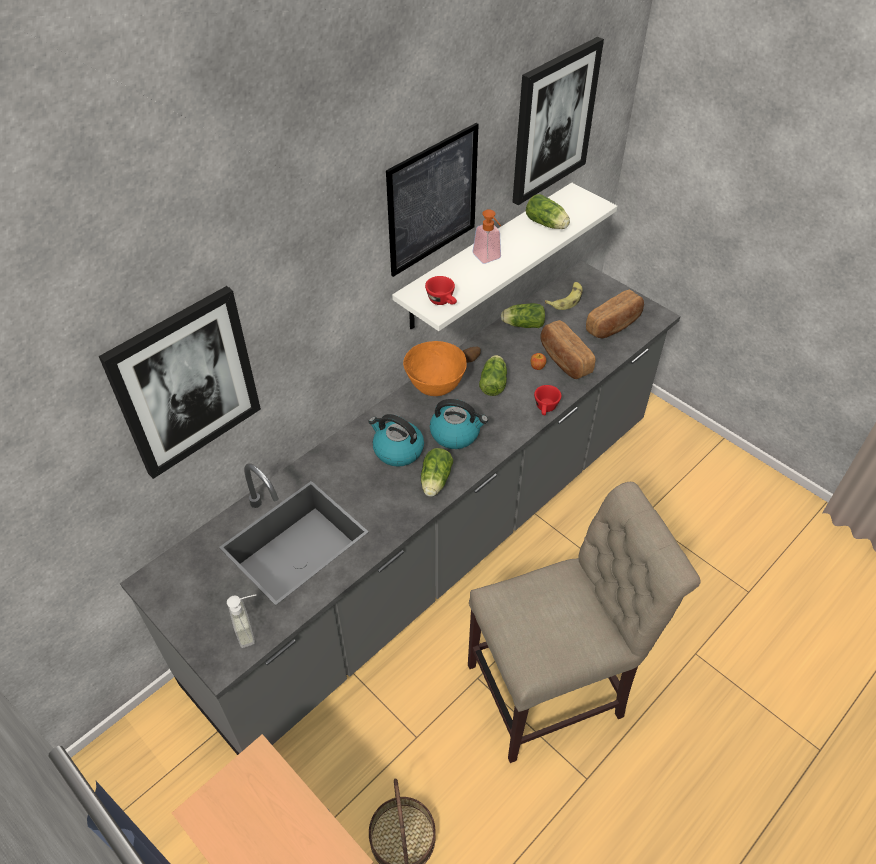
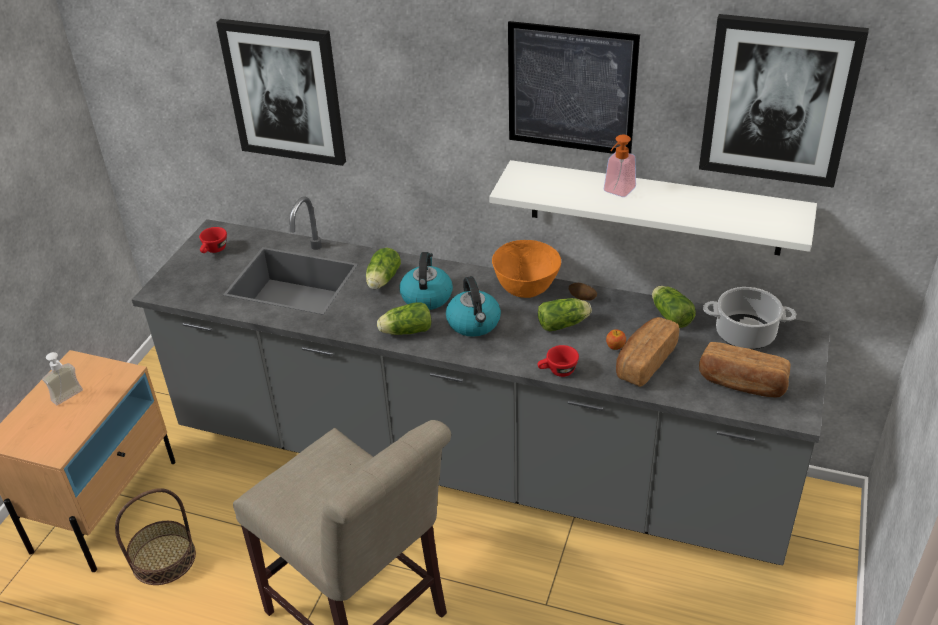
camera: 65 degrees right, 10 degrees down
soap dispenser [227,594,257,648] -> soap dispenser moved to [42,352,83,405]
red cup [425,276,457,305] -> red cup moved to [199,227,227,253]
lettuce [526,194,570,229] -> lettuce moved to [366,248,401,289]
banana [545,282,583,310] -> cooking pot [703,287,796,350]

